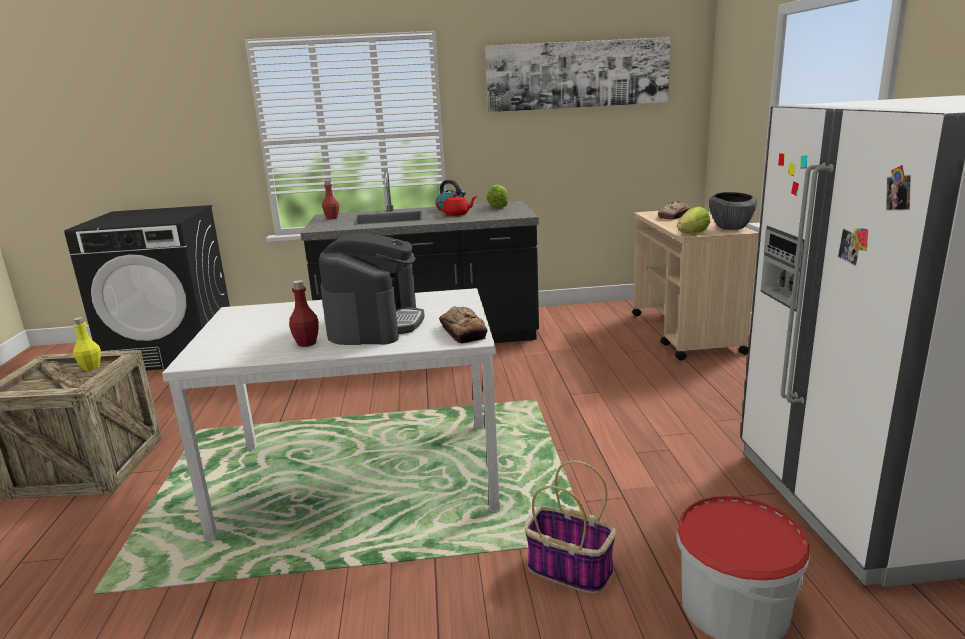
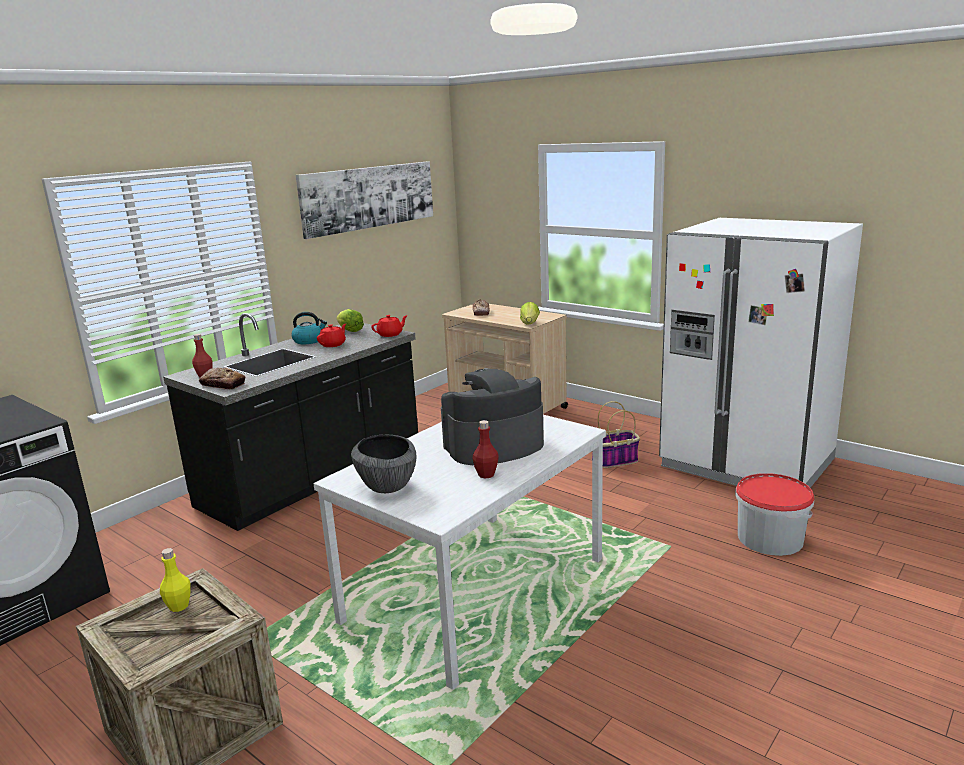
camera: 45 degrees left, 0 degrees up
coffee machine [319,233,425,345] -> coffee machine turned 75 degrees counterclockwise [441,369,544,465]
bread [439,306,488,343] -> bread moved to [199,368,245,389]
basket [524,461,616,594] -> basket moved to [598,401,640,468]
bowl [709,192,757,230] -> bowl moved to [351,435,417,493]
none -> red teapot [371,315,408,337]

